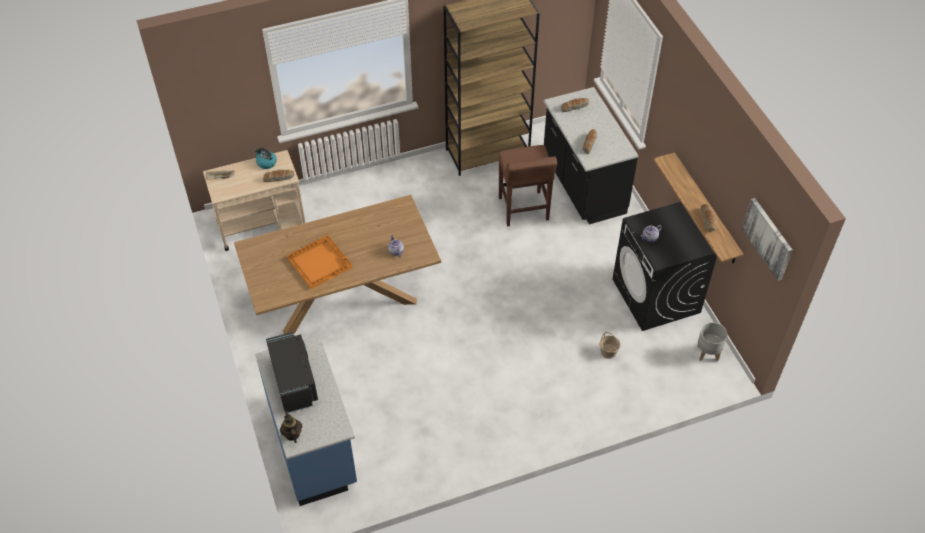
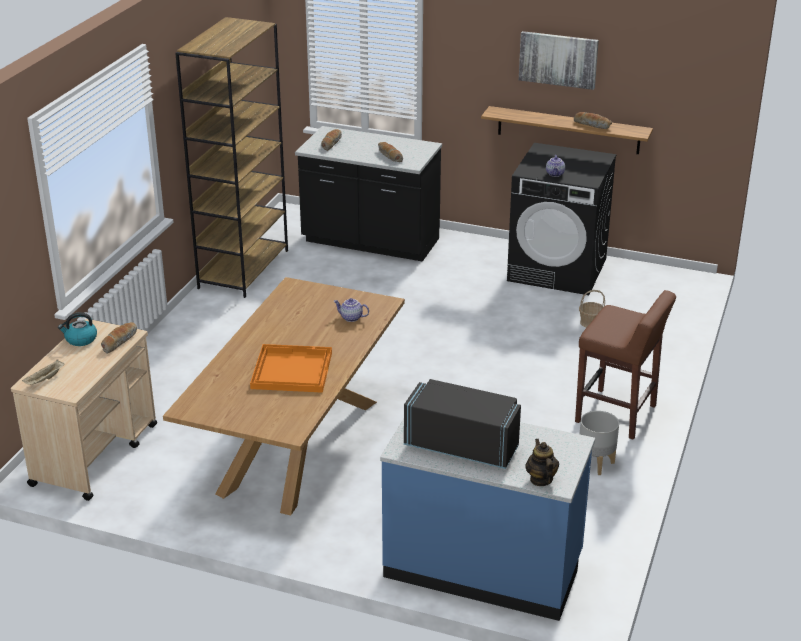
camera: 50 degrees left, 20 degrees down
teapot [280,410,302,443] -> teapot turned 60 degrees clockwise [525,439,559,486]
brown stool [498,145,557,226] -> brown stool moved to [575,290,676,440]
grey planter [697,322,727,361] -> grey planter moved to [580,411,619,475]
picture [742,198,793,281] -> picture moved to [519,31,599,90]

